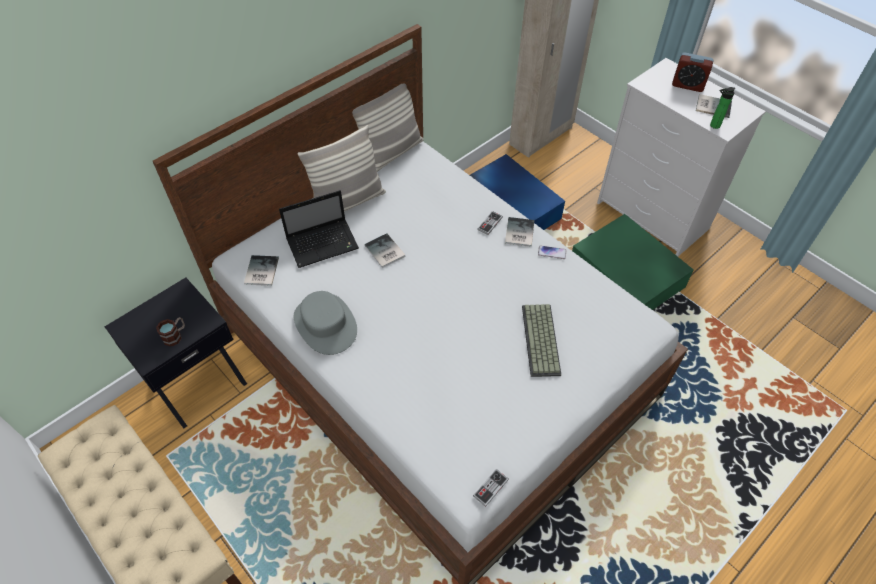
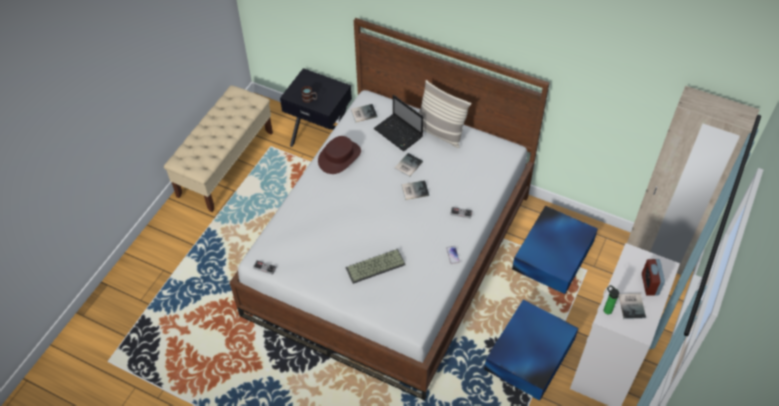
camera: 70 degrees right, 0 degrees up
grey hat [294,291,357,355] -> brown hat [318,136,361,174]
pillow [352,83,424,172] -> none
book [505,217,534,247] -> book moved to [401,180,429,200]
green storage box [572,214,694,310] -> blue storage box [484,300,579,401]

